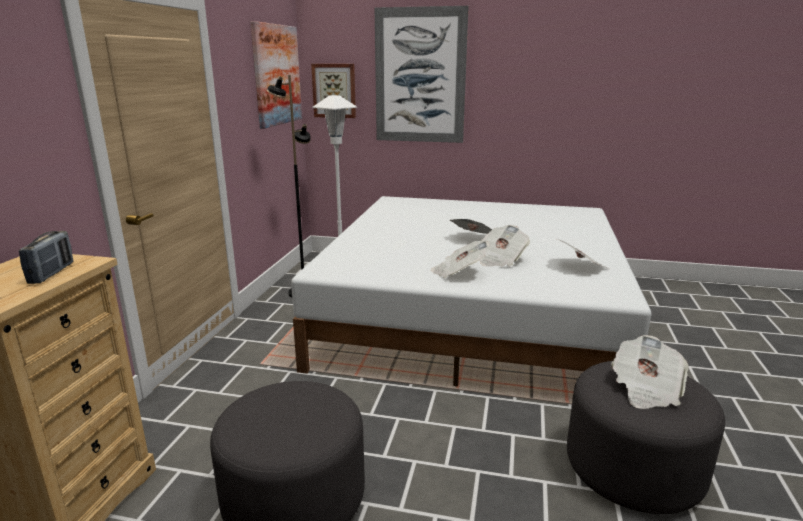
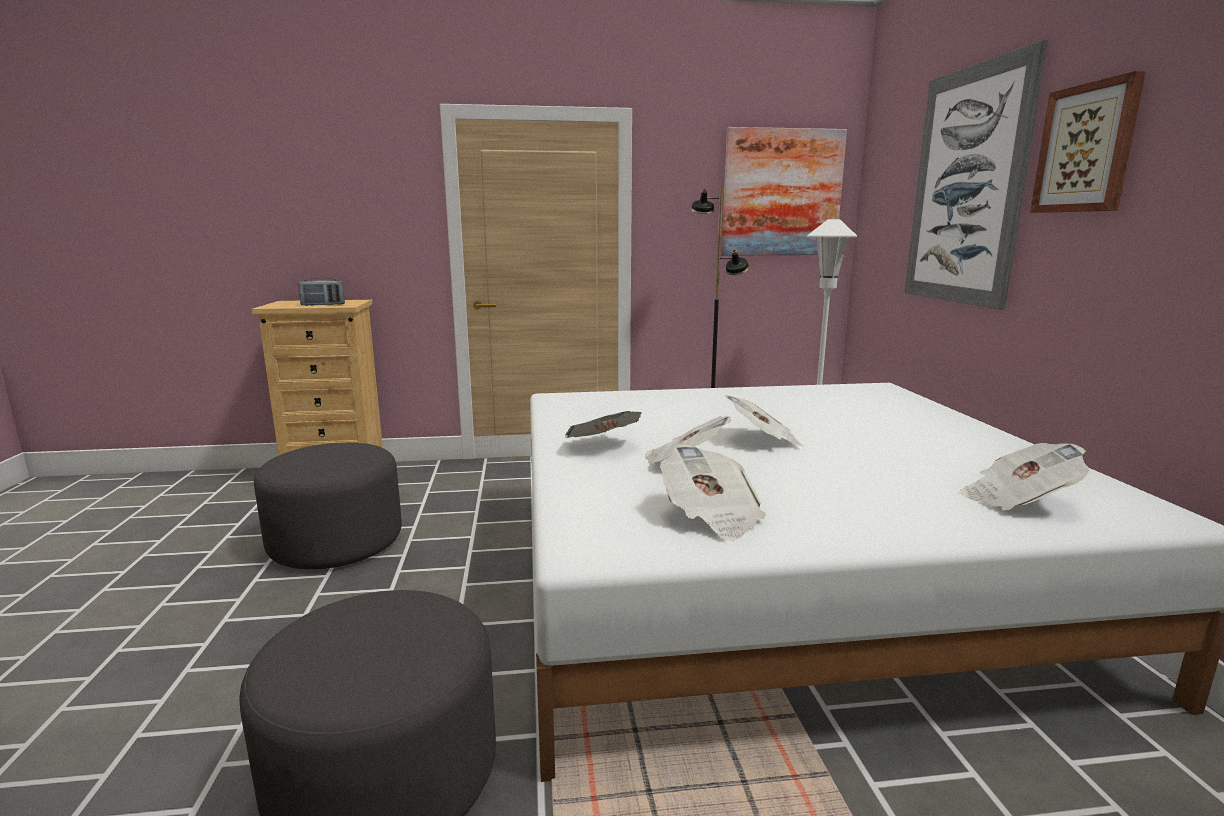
camera: 70 degrees right, 5 degrees down
picture [311,64,356,118] -> picture moved to [1030,71,1146,213]
newspaper [611,335,689,409] -> newspaper moved to [960,443,1089,510]

